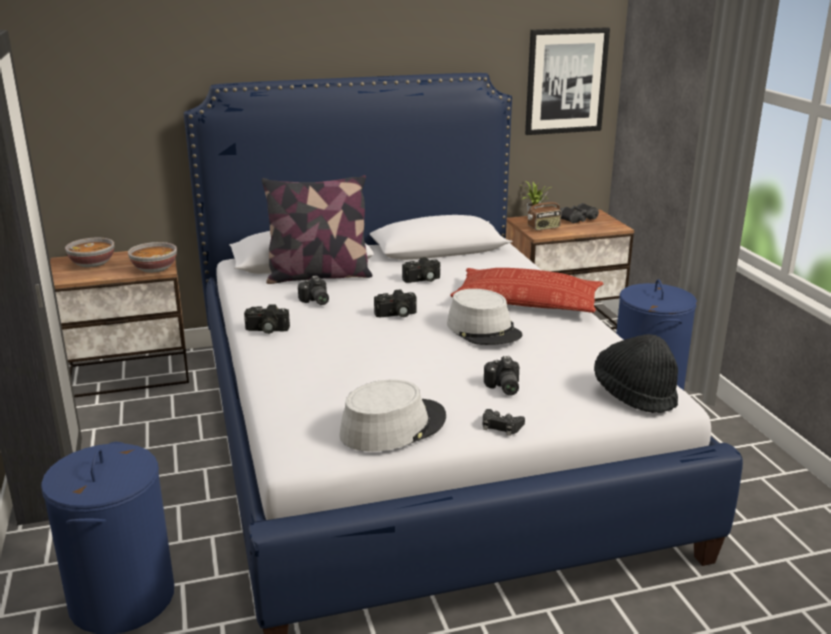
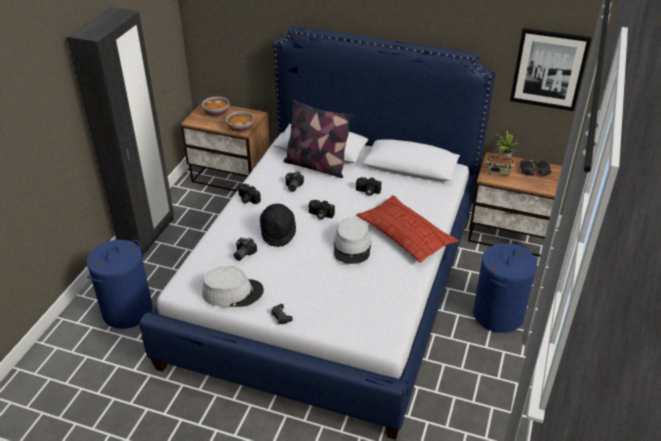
camera: 35 degrees right, 15 degrees up
camera [484,356,519,396] -> camera moved to [234,238,257,261]
black hat [594,334,678,413] -> black hat moved to [260,204,296,247]

